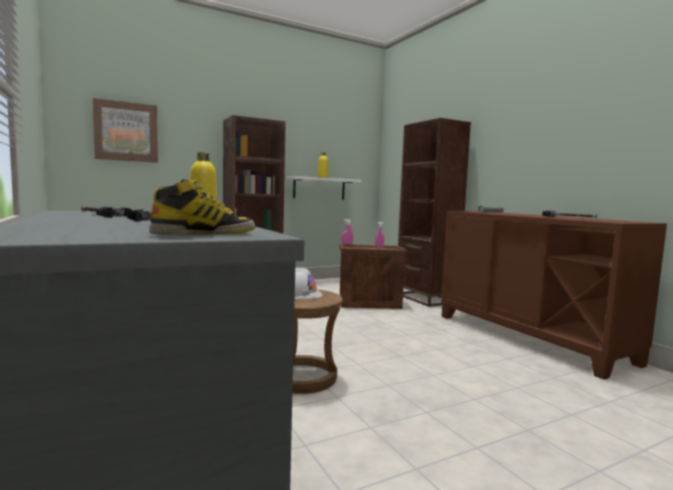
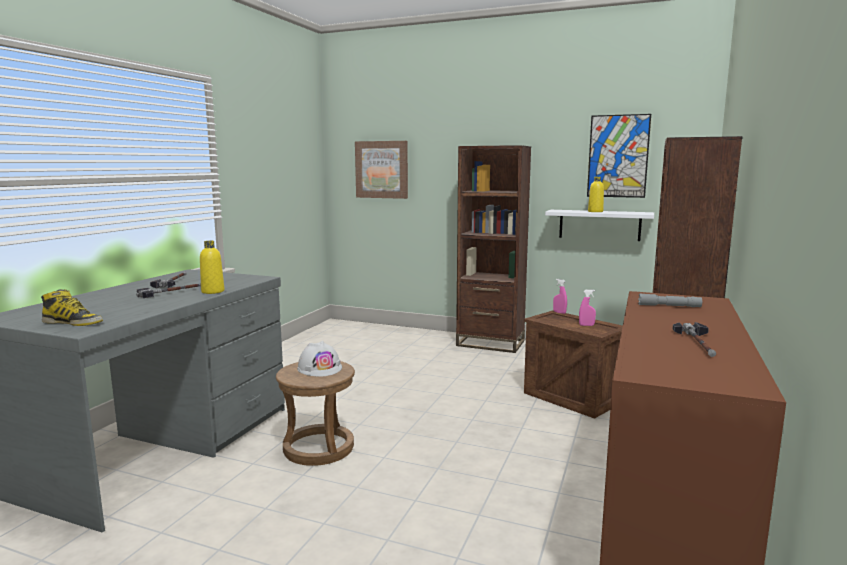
camera: 50 degrees right, 5 degrees up
none -> picture [587,114,651,198]

